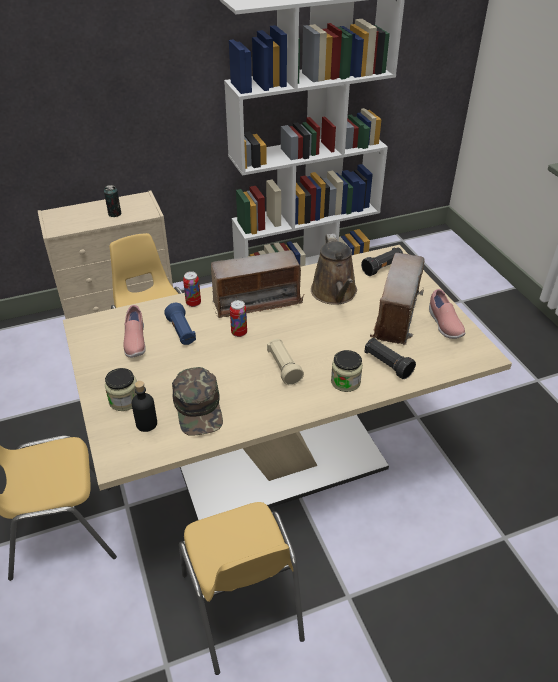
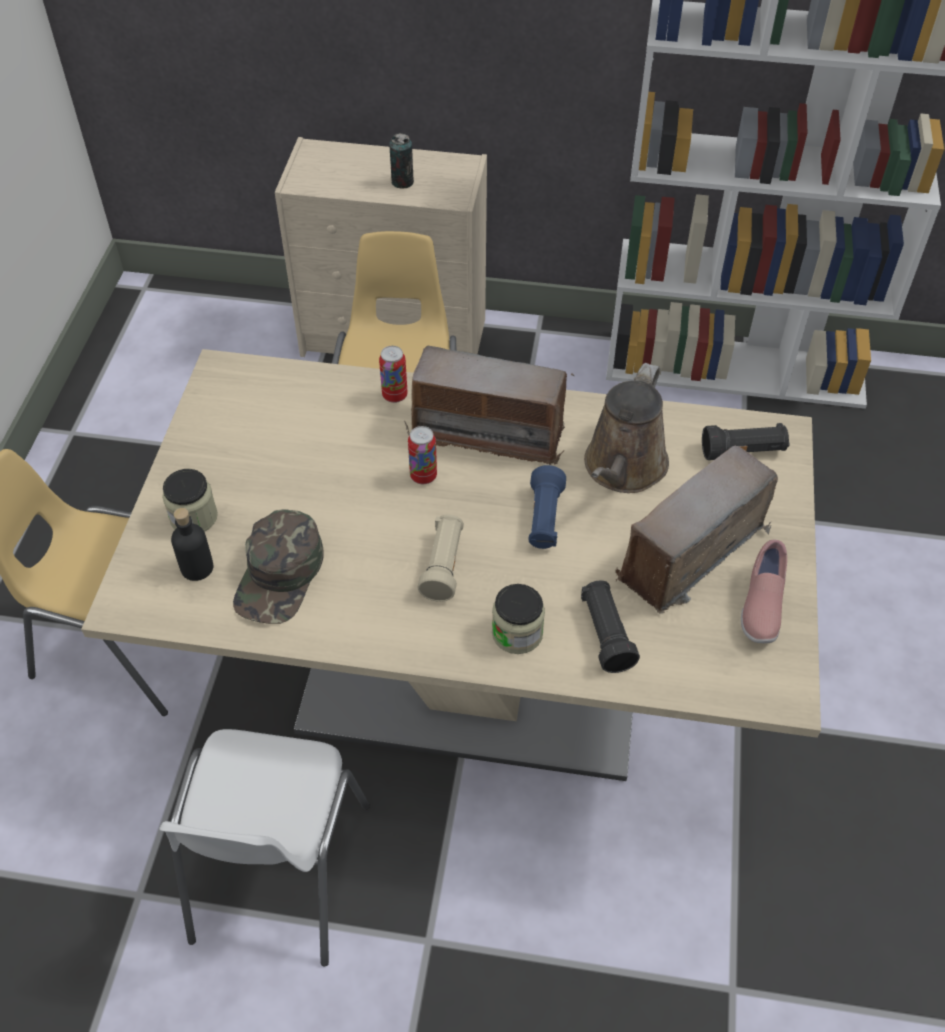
camera: 30 degrees right, 10 degrees up
pink shoe [123,305,146,358] -> none
blue flashlight [164,303,196,345] -> blue flashlight moved to [528,465,566,549]
yellow chair [179,502,305,675] -> white chair [159,729,370,966]

